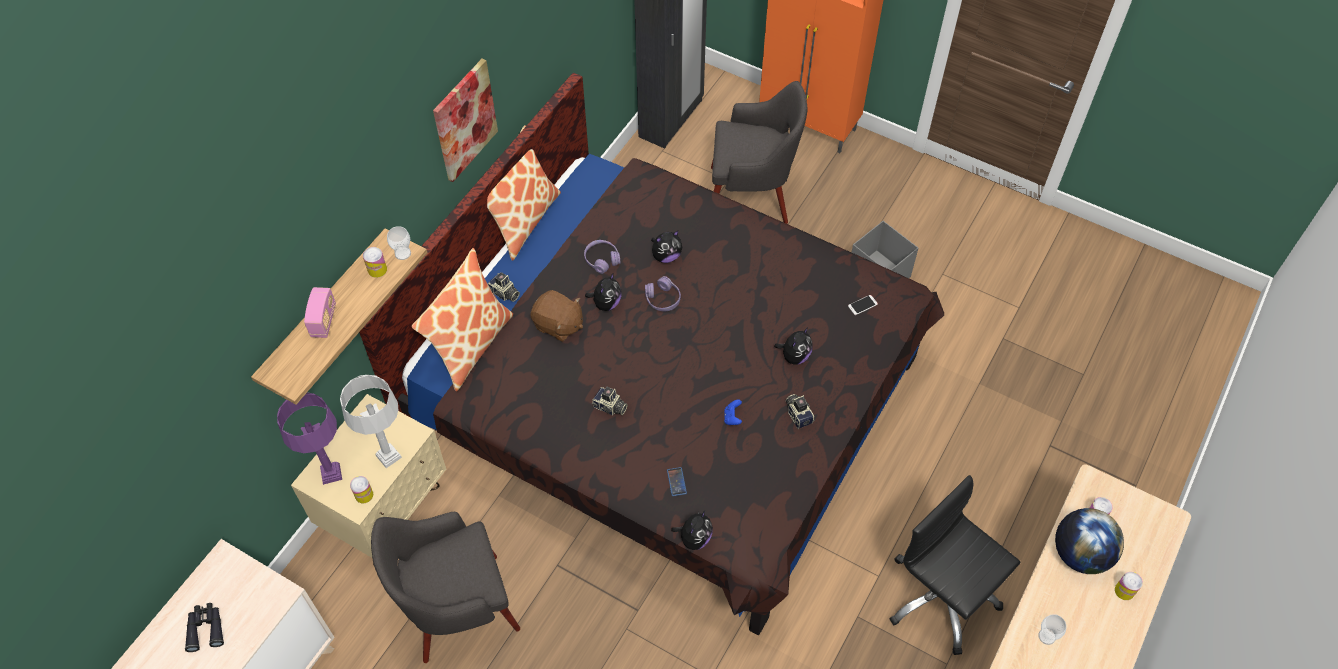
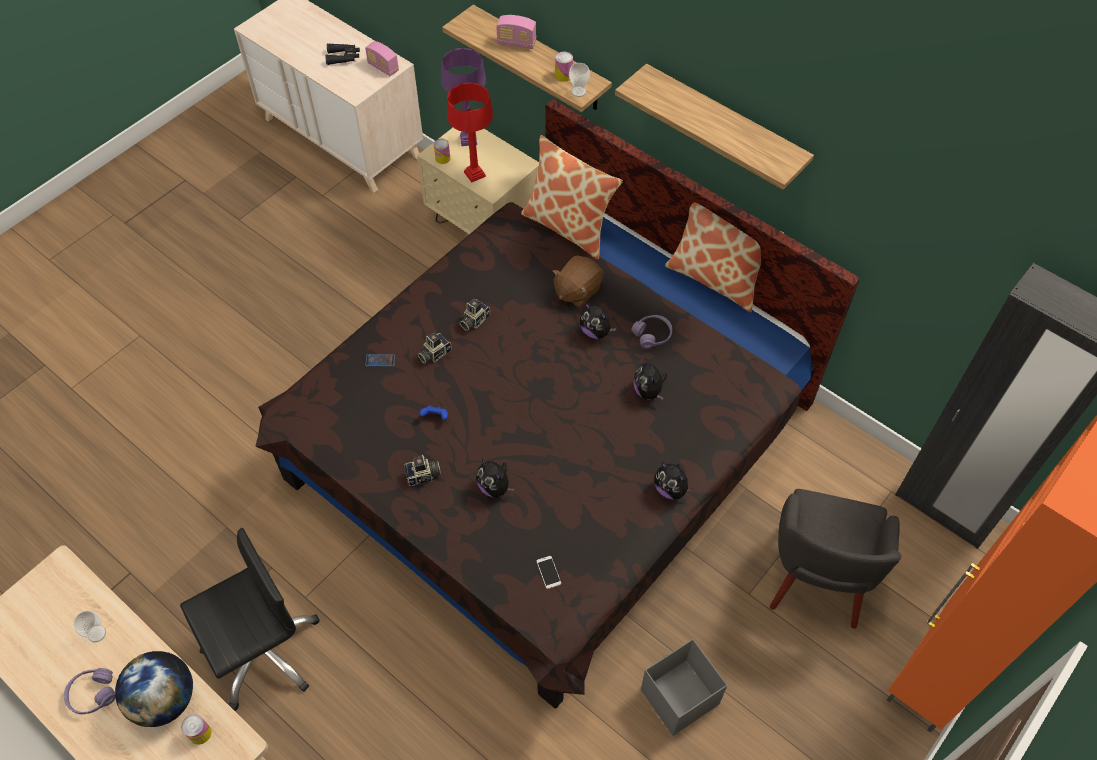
camera: 100 degrees right, 0 degrees up
grey table lamp [340,375,402,468] -> red table lamp [447,82,493,182]
grey armchair [371,512,520,663] -> none
picture [433,59,498,182] -> shelf [615,64,814,190]
camera [488,272,520,302] -> camera moved to [418,332,452,364]
purple headphones [645,276,681,311] -> purple headphones moved to [64,668,115,714]
plush toy [671,511,713,550] -> plush toy moved to [654,462,694,500]
can [1115,572,1143,600] -> none
none -> radio [365,41,399,76]

